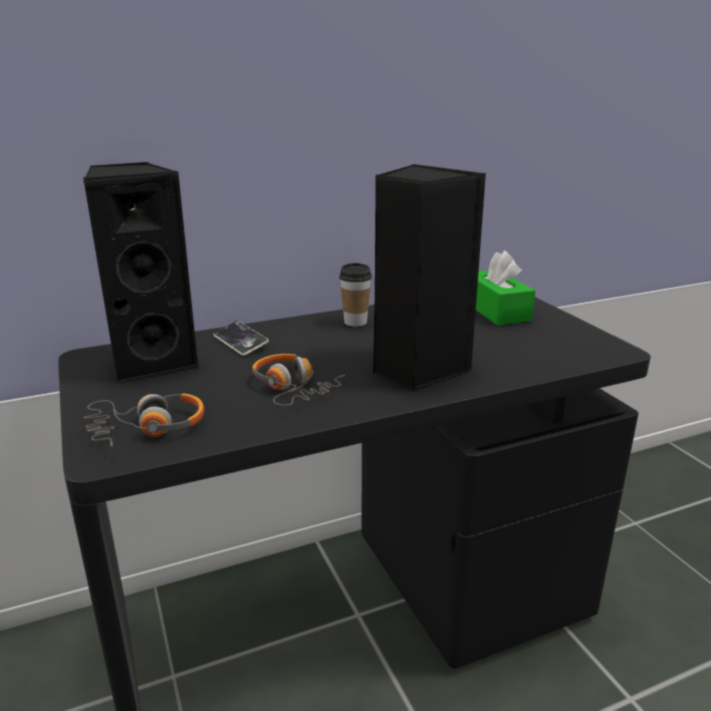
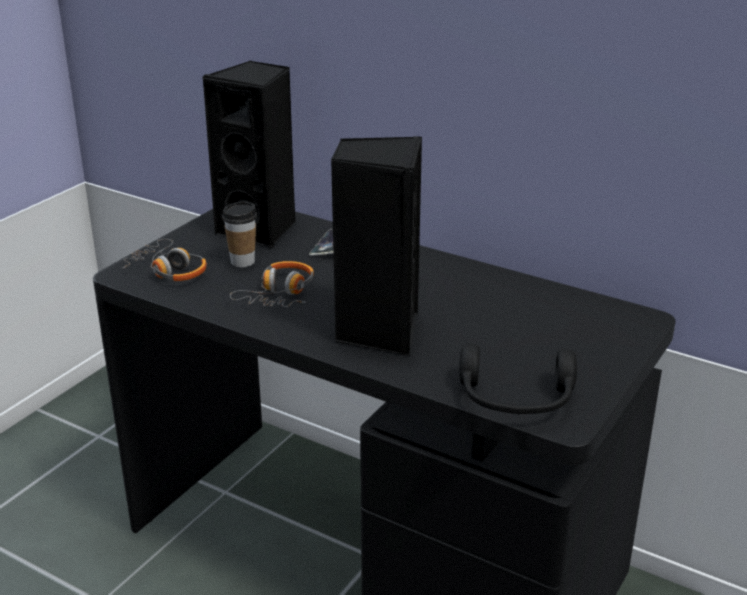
camera: 55 degrees right, 5 degrees up
cup [339,263,372,327] -> cup moved to [222,201,257,267]
green tissue box [476,251,535,326] -> none
none -> black headphones [459,343,577,415]

